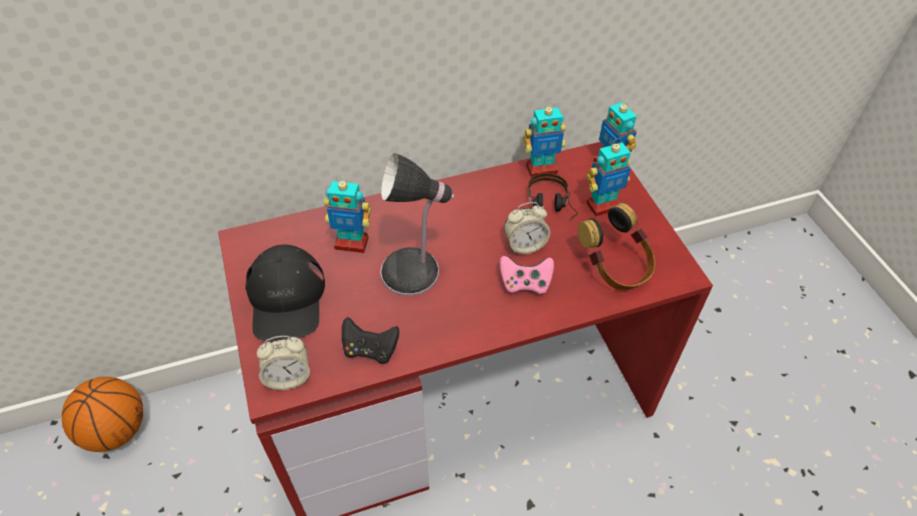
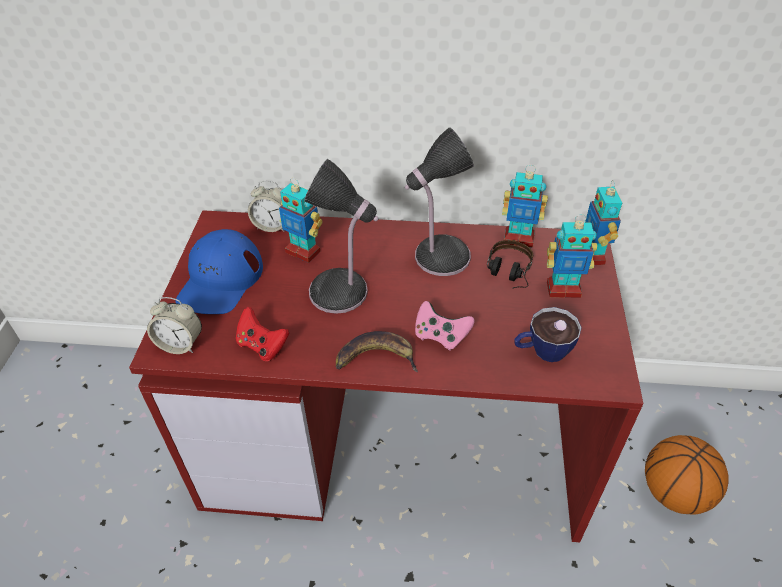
camera: 25 degrees right, 5 degrees down
basketball [62,377,143,452] -> basketball moved to [645,435,728,515]
black cap [245,245,325,341] -> blue cap [175,229,263,314]
black game controller [342,317,399,364] -> red game controller [236,307,289,361]
alarm clock [504,202,550,254] -> alarm clock moved to [248,181,284,232]
headphones [577,203,655,290] -> cup [514,307,582,362]
none -> banana [336,331,418,372]
none -> table lamp [405,127,474,276]

